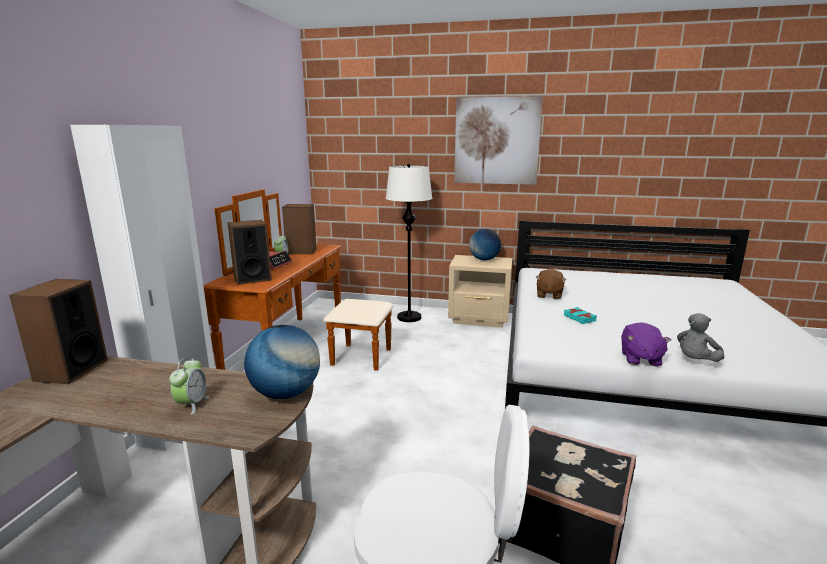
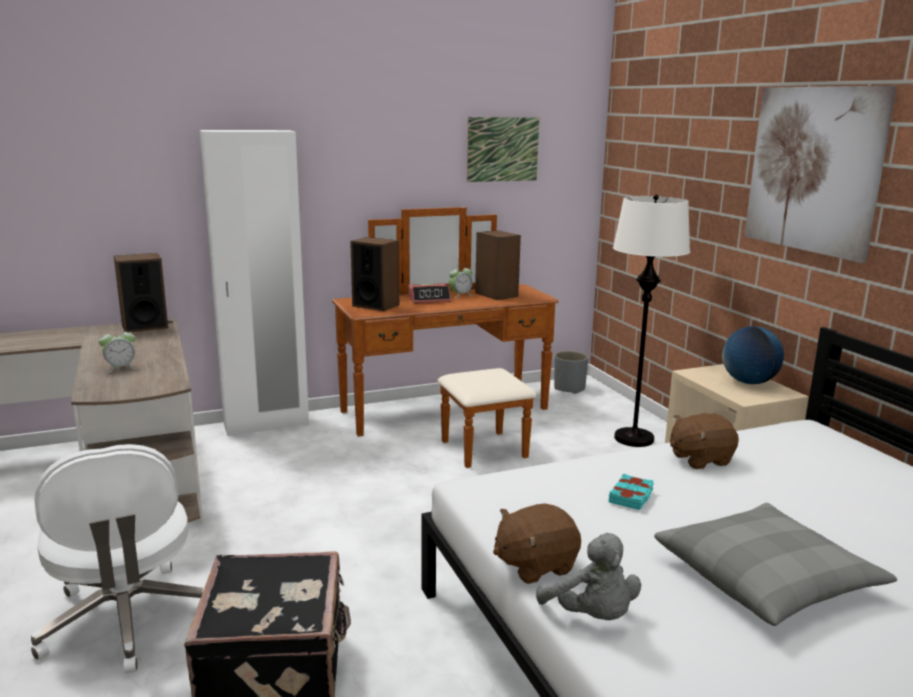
camera: 55 degrees right, 0 degrees up
globe [244,325,320,399] -> none
purple plush toy [621,322,671,367] -> brown plush toy [493,503,581,584]
grey plush toy [677,313,724,362] -> grey plush toy turned 135 degrees counterclockwise [536,533,641,620]
none -> picture [467,117,539,182]
none -> grey planter [554,351,589,394]
none -> grey pillow [654,503,897,626]

